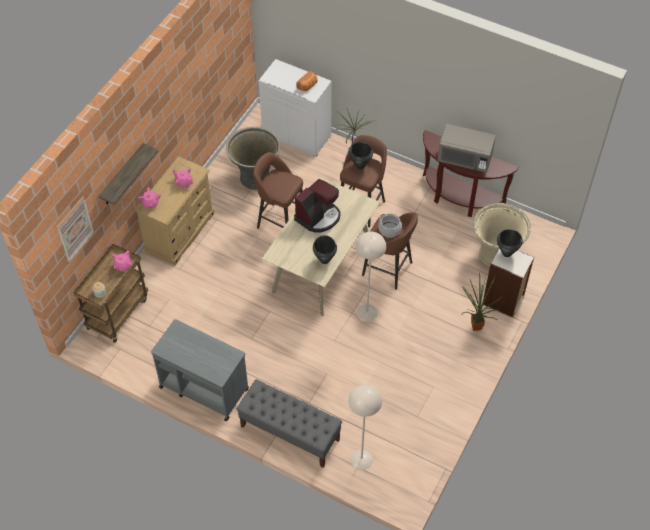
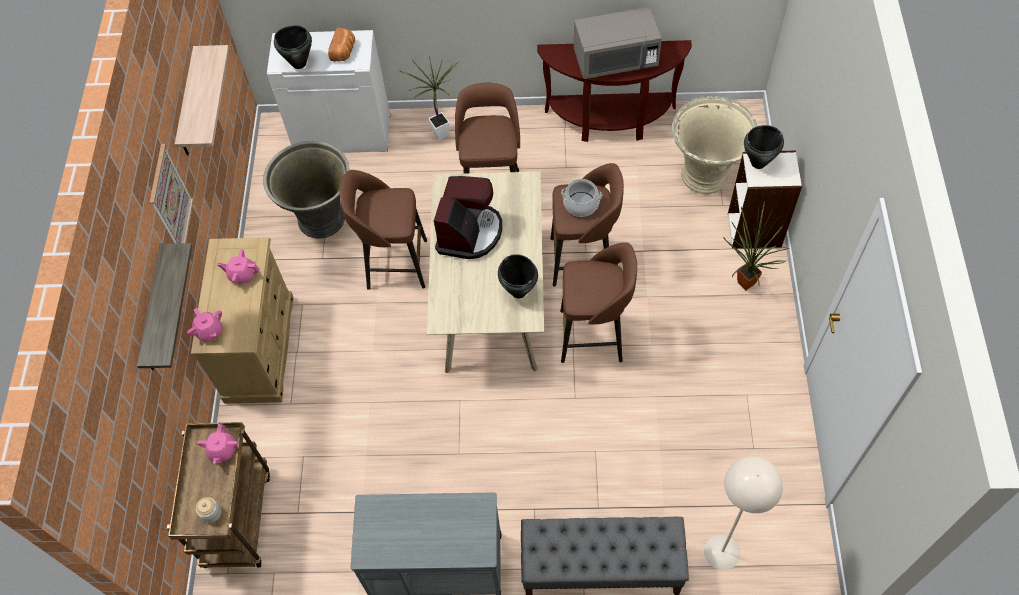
camera: 25 degrees left, 5 degrees up
picture [57,196,94,262] -> picture moved to [149,144,194,243]
black cooking pot [349,142,373,169] -> black cooking pot moved to [274,25,312,69]
beige floor lamp [355,232,386,322] -> brown stool [560,243,637,363]
none -> shelf [175,45,229,156]

